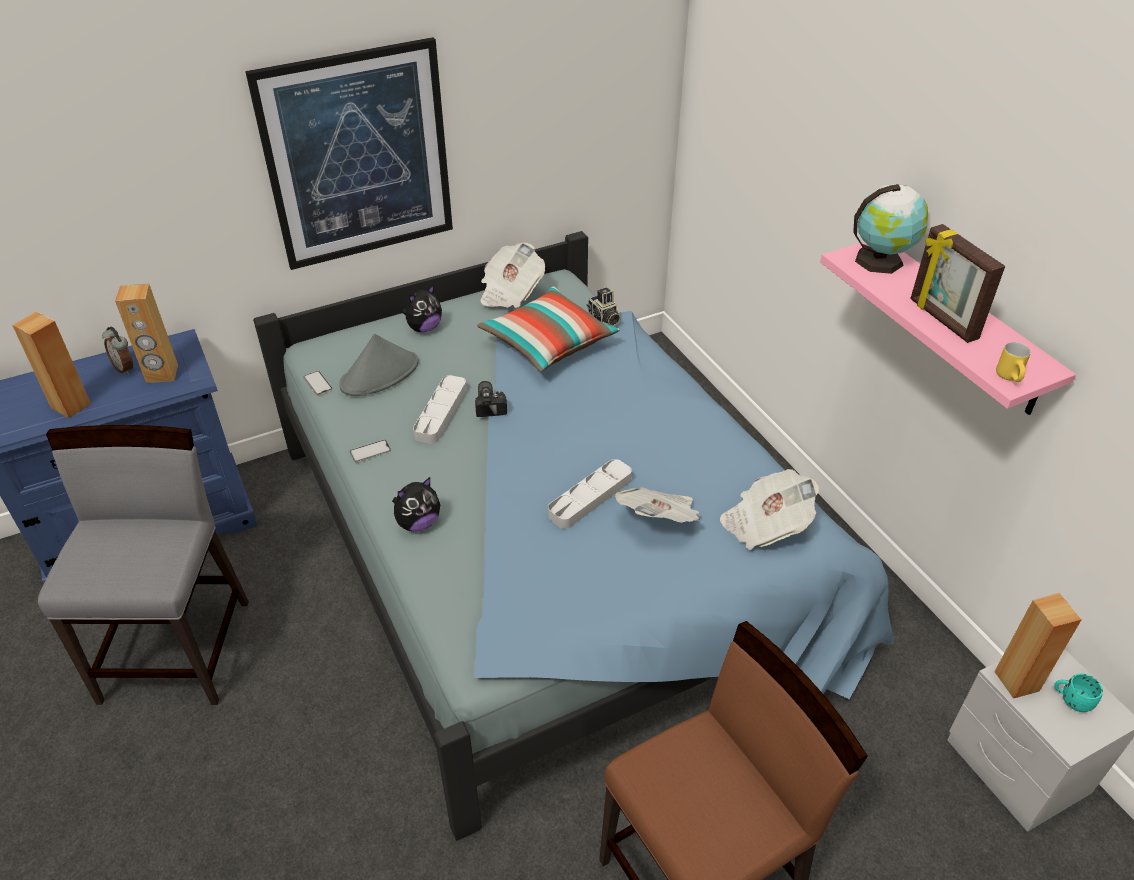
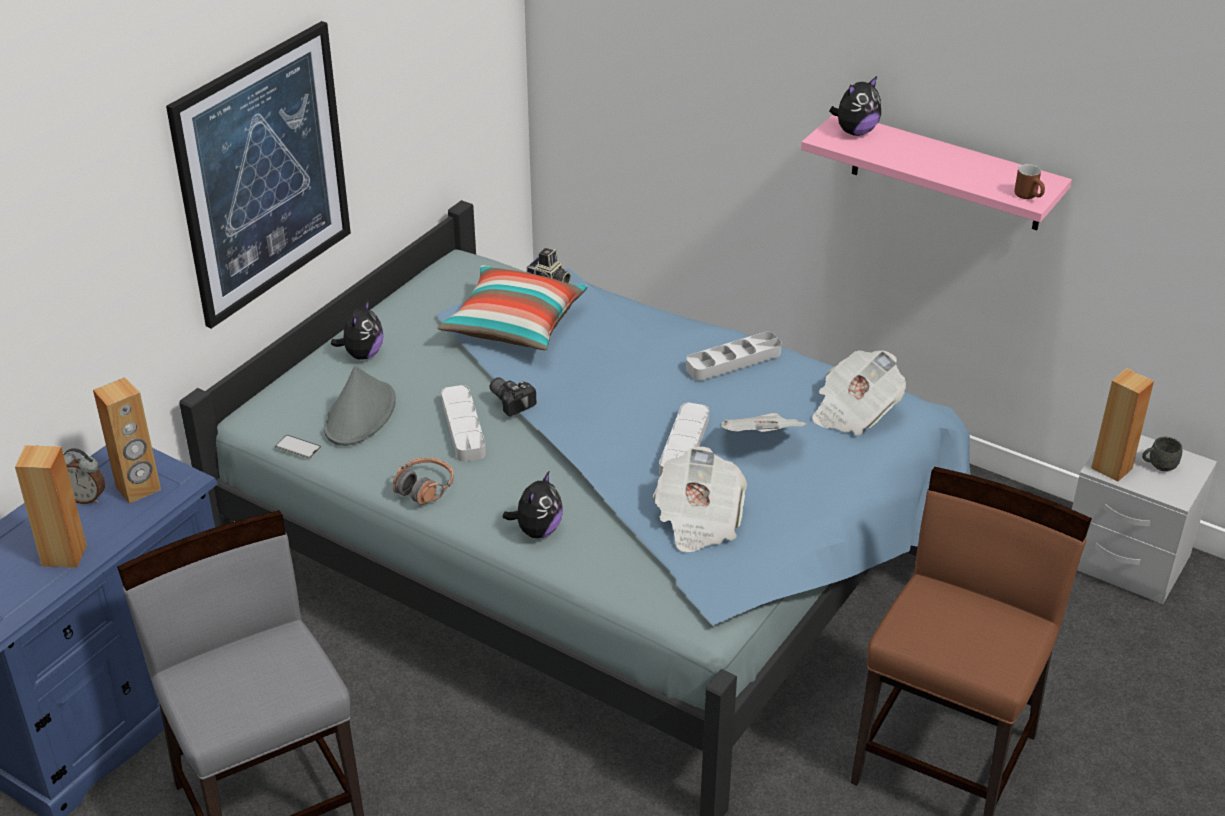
camera: 30 degrees left, 5 degrees down
phone [350,440,391,462] -> headphones [393,457,454,505]
newspaper [481,242,545,308] -> newspaper moved to [653,447,747,552]
globe [853,184,928,274] -> plush toy [829,76,881,136]
picture frame [910,224,1005,343] -> none
yellow mug [996,342,1031,382] -> brown mug [1014,164,1045,199]
turquoise mug [1054,673,1103,712] -> grey mug [1142,437,1182,471]
none -> grey tray [686,332,782,381]

